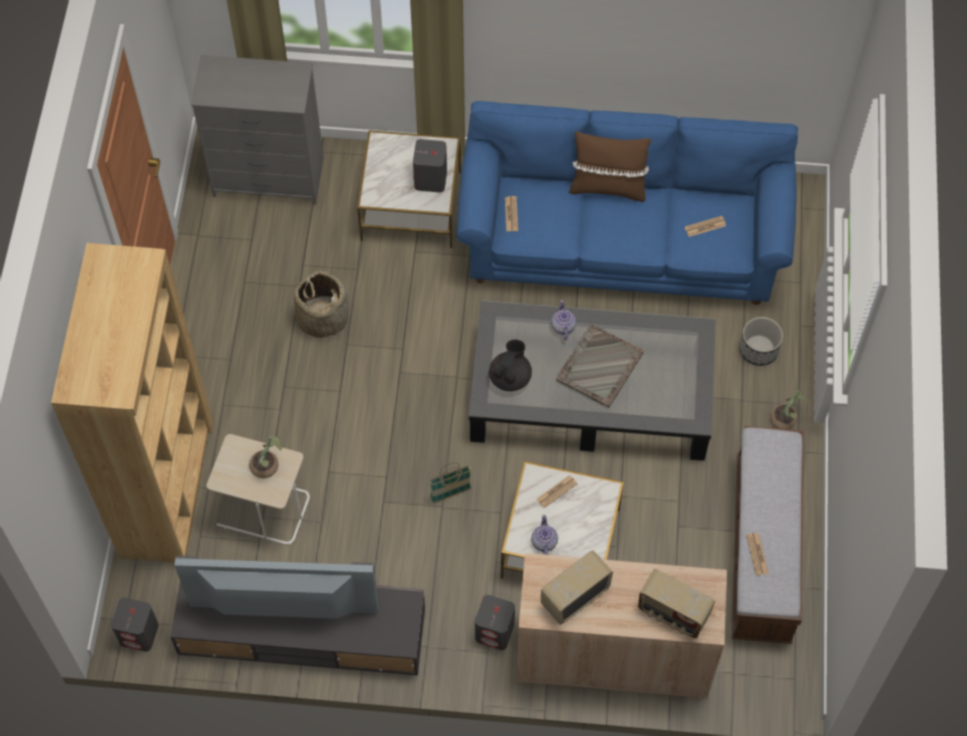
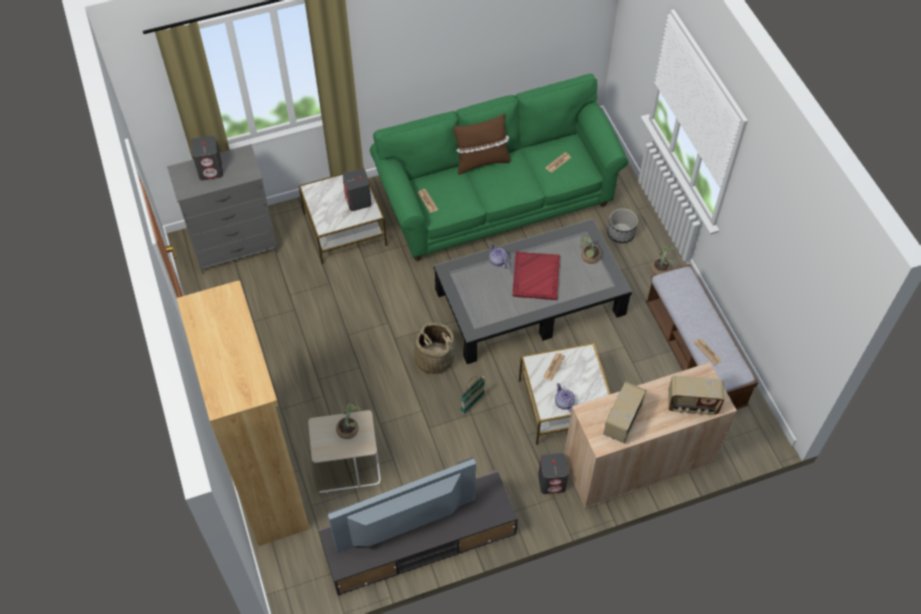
camera: 25 degrees left, 5 degrees down
grey speaker [111,598,159,652] -> grey speaker moved to [191,136,223,180]
basket [294,271,349,338] -> basket moved to [409,323,456,374]
blue sofa [457,101,798,305] -> green sofa [370,74,628,261]
black teapot [489,340,532,391] -> none
grey tray [556,324,644,408] -> red tray [513,251,560,300]
none -> potted plant [580,235,601,264]

